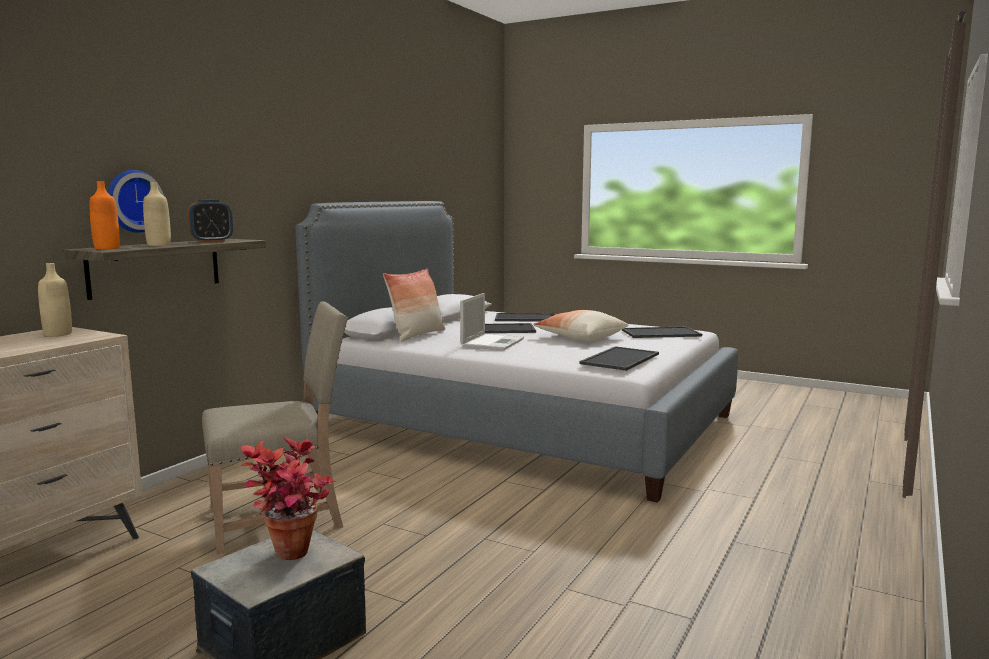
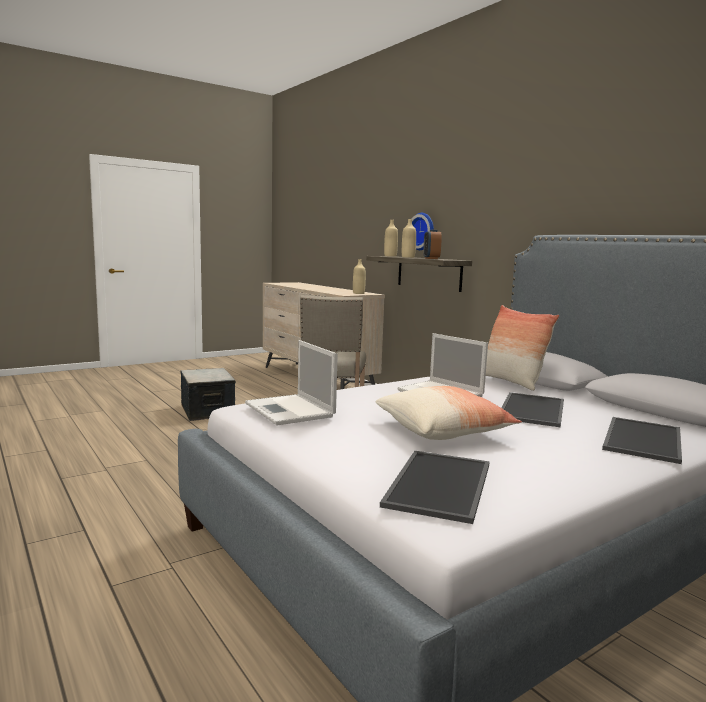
camera: 115 degrees right, 0 degrees up
orange bottle [89,181,120,249] -> beige bottle [384,220,398,257]
potted plant [241,437,336,560] -> none
tray [580,346,659,371] -> laptop [245,340,338,425]

